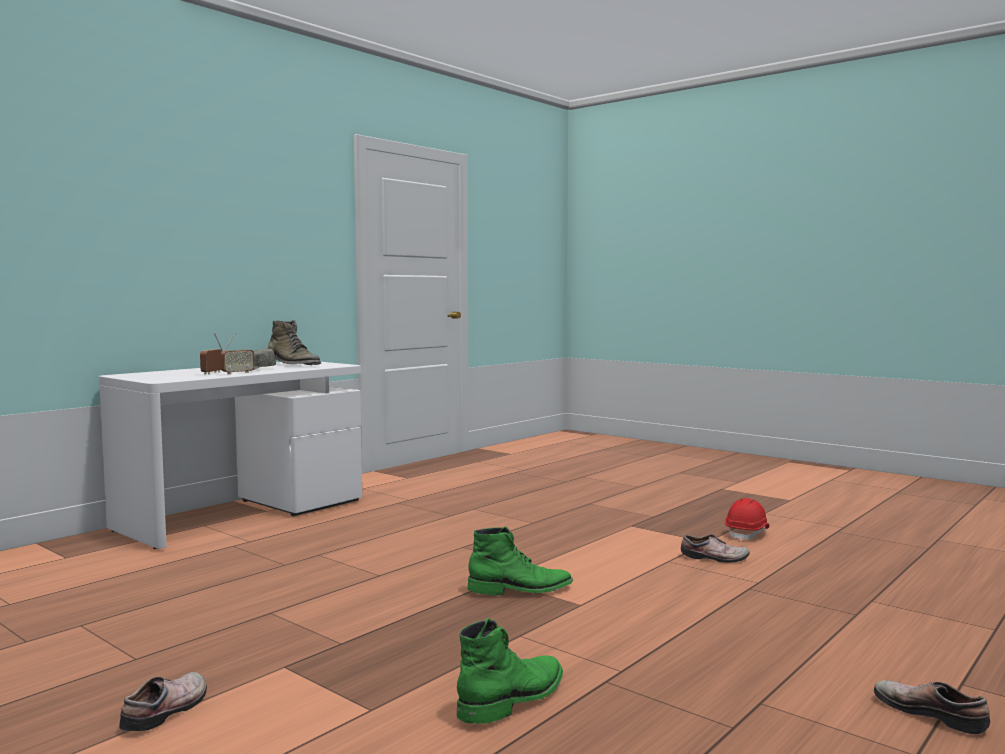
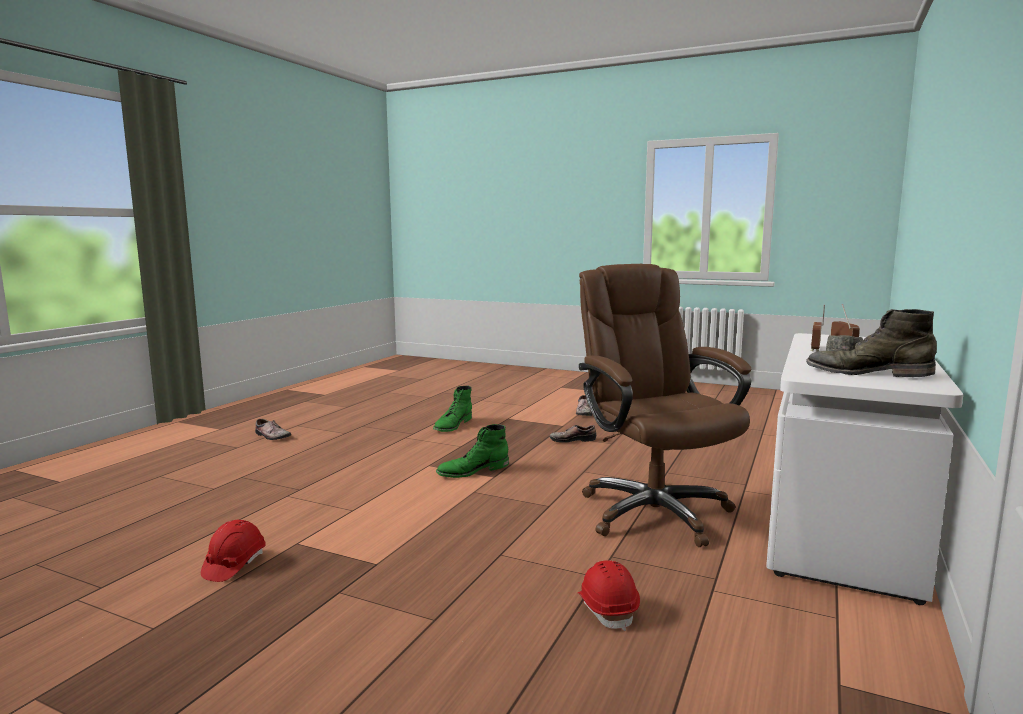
camera: 165 degrees right, 5 degrees up
shoe [681,534,749,563] -> shoe moved to [550,425,596,443]
none -> red hard hat [578,560,640,631]
none -> brown office chair [579,263,751,547]

